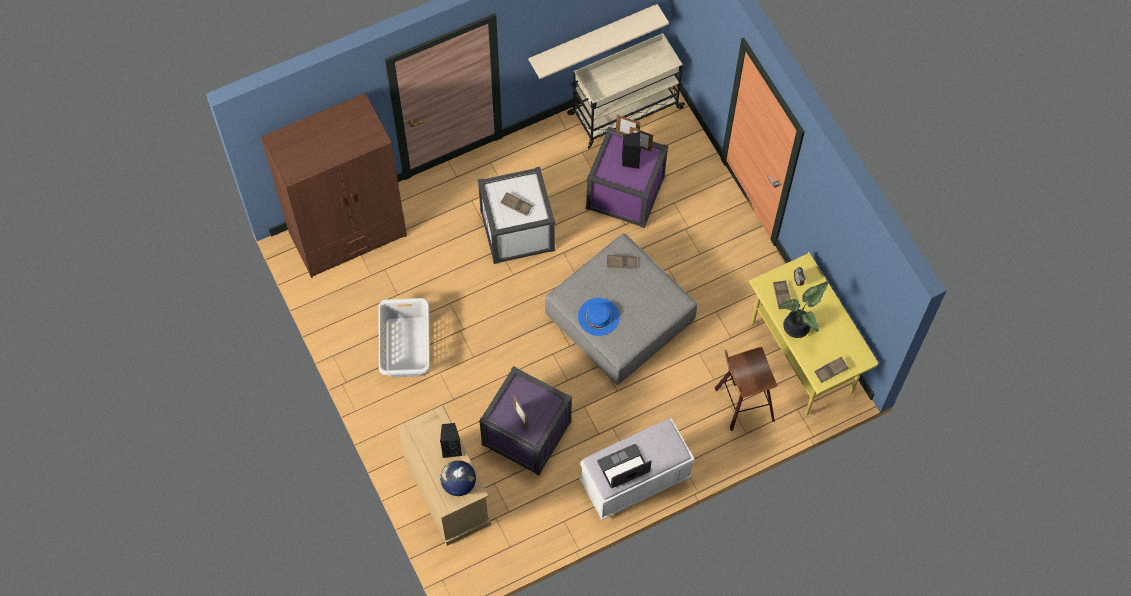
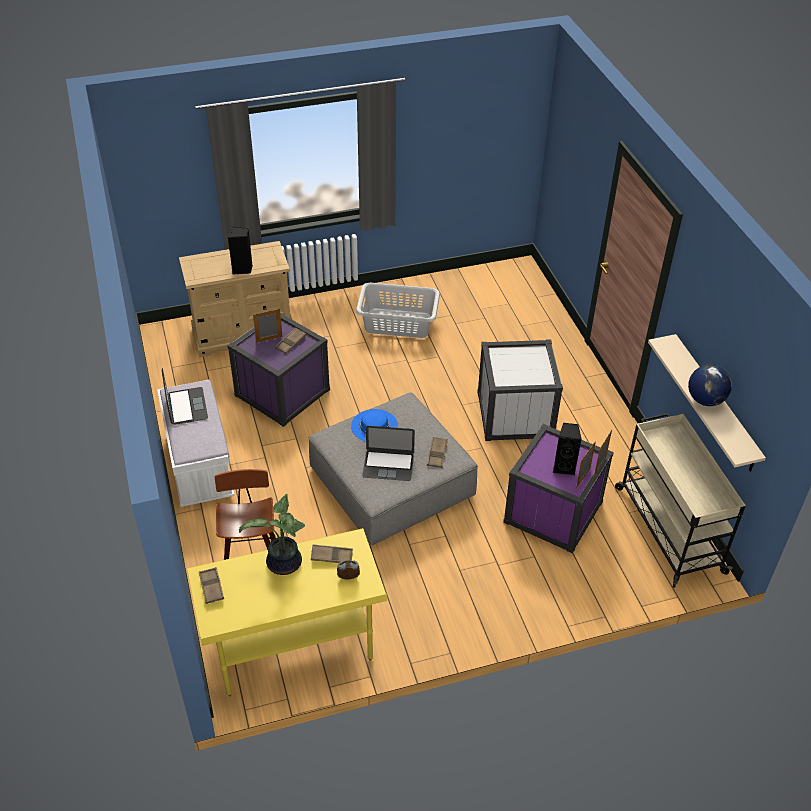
camera: 100 degrees right, 20 degrees down
brown wardrobe [261,93,407,278] -> none
globe [440,460,476,496] -> globe moved to [688,364,732,406]
brown tray [501,192,533,216] -> brown tray moved to [275,327,307,354]
none -> laptop [362,426,415,481]

